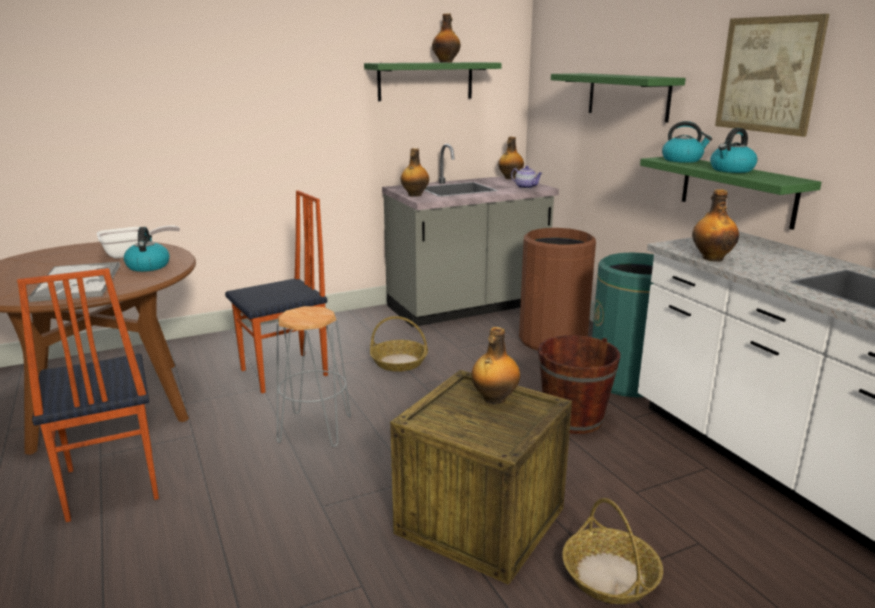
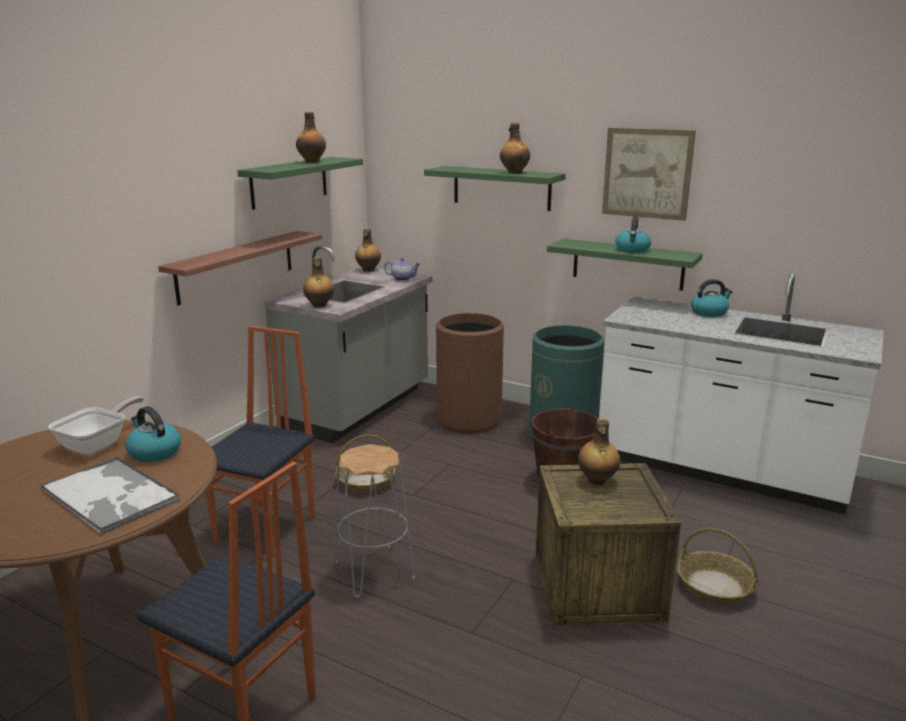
camera: 35 degrees left, 0 degrees up
kettle [662,121,712,163] -> kettle moved to [691,279,733,317]
bottle [692,189,739,262] -> bottle moved to [500,123,530,174]
none -> shelf [158,231,322,306]

